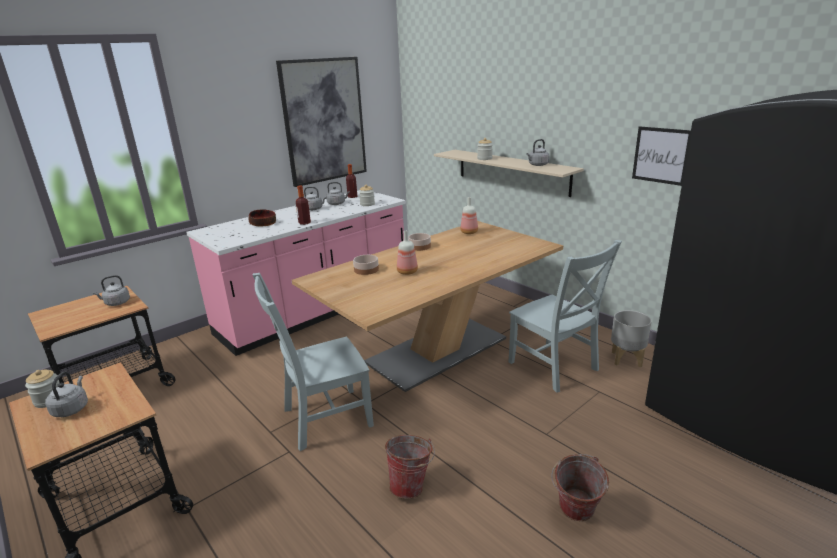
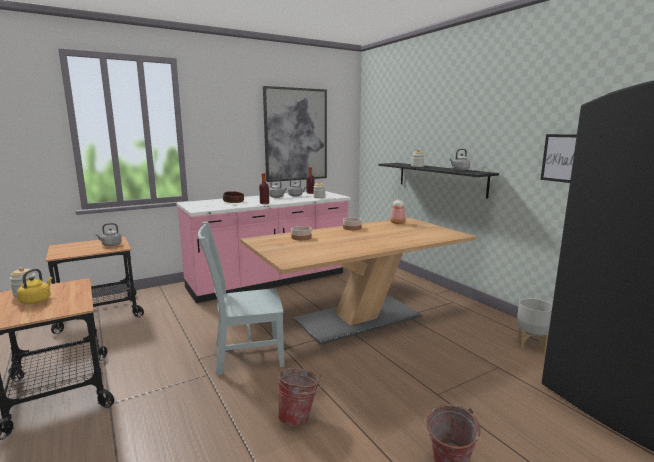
camera: 10 degrees right, 10 degrees down
grey kettle [45,372,88,417] -> yellow kettle [17,269,52,304]
bottle [397,231,418,275] -> none
beige shelf [434,150,584,197] -> black shelf [378,163,499,199]
grey chair [508,240,622,393] -> none

